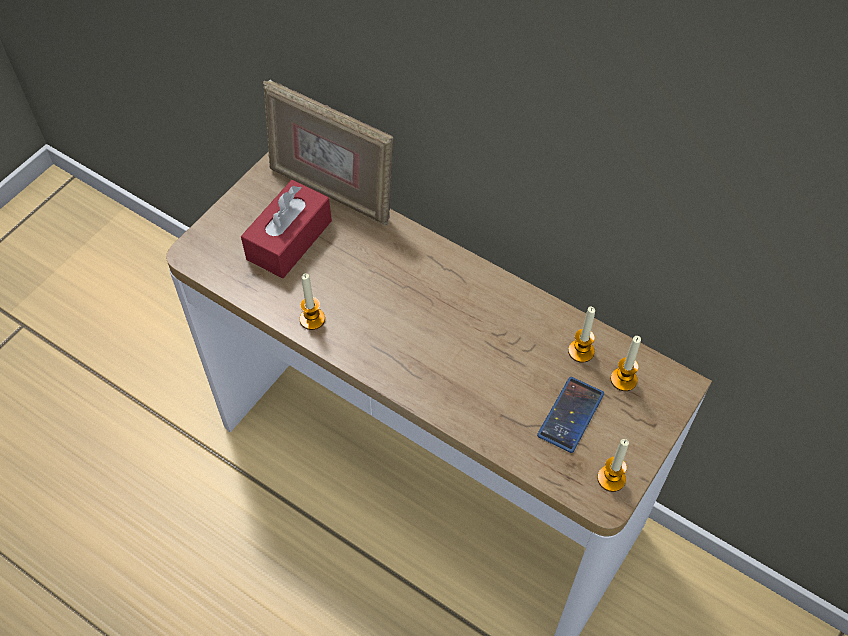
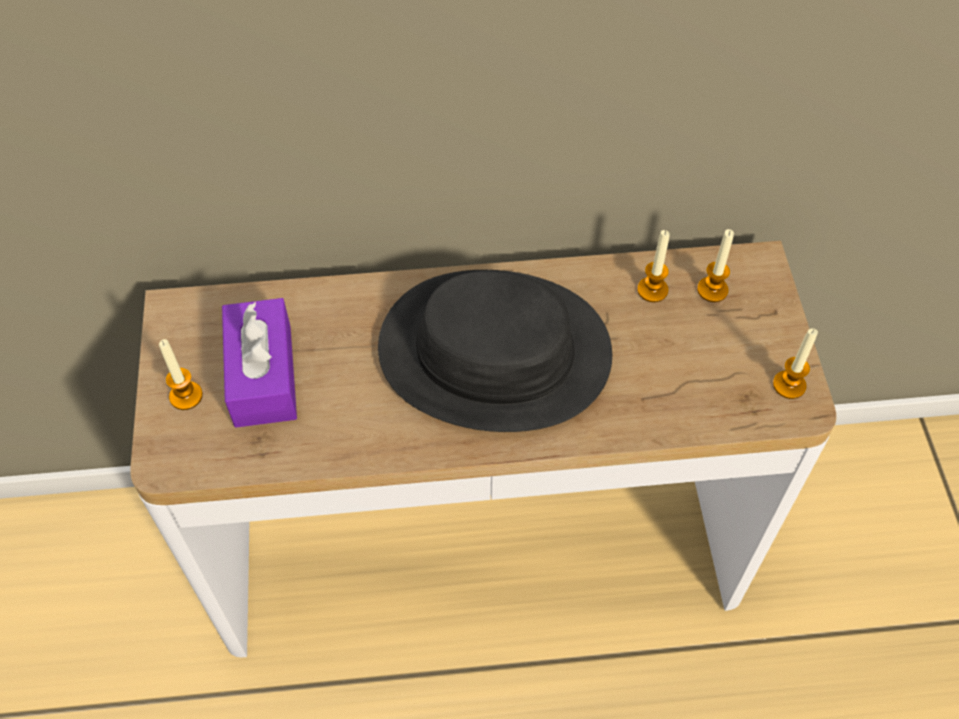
camera: 40 degrees left, 0 degrees up
red tissue box [241,180,332,278] -> purple tissue box [222,298,297,428]
picture frame [263,80,394,225] -> none
candle [299,273,325,330] -> candle moved to [159,339,203,410]
phone [537,377,604,453] -> none
none -> black hat [378,270,612,432]

